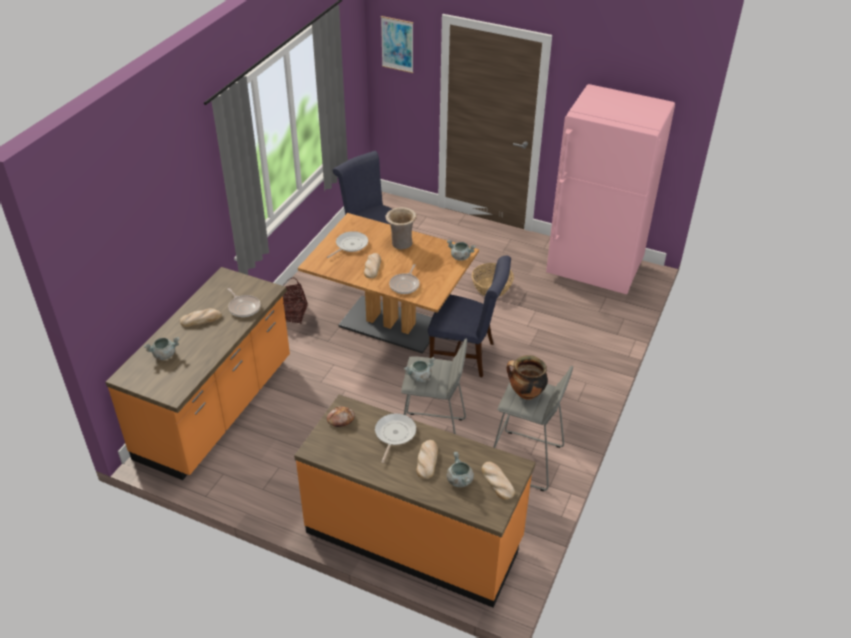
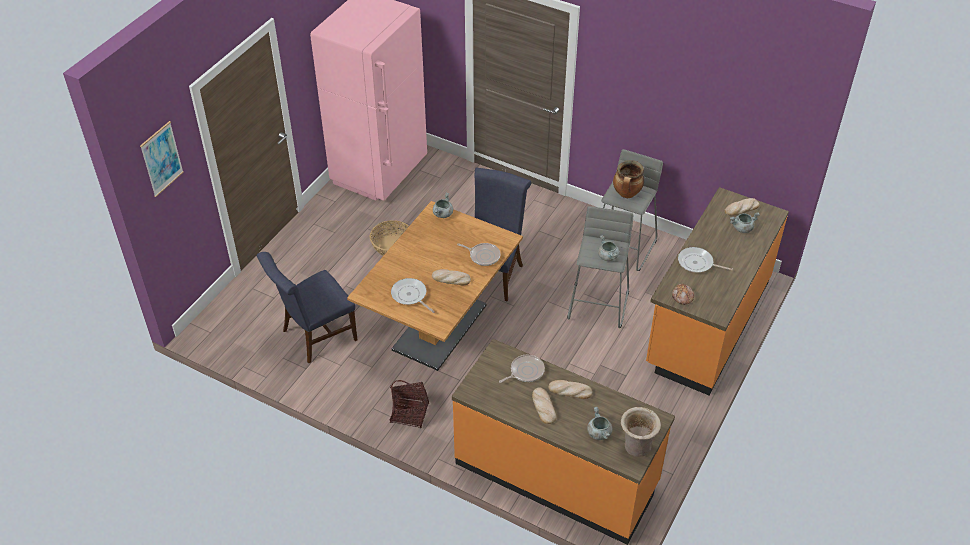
camera: 85 degrees left, 5 degrees up
beige vase [385,207,417,249] -> beige vase moved to [621,407,661,457]
bread [416,440,438,479] -> bread moved to [548,380,592,399]

